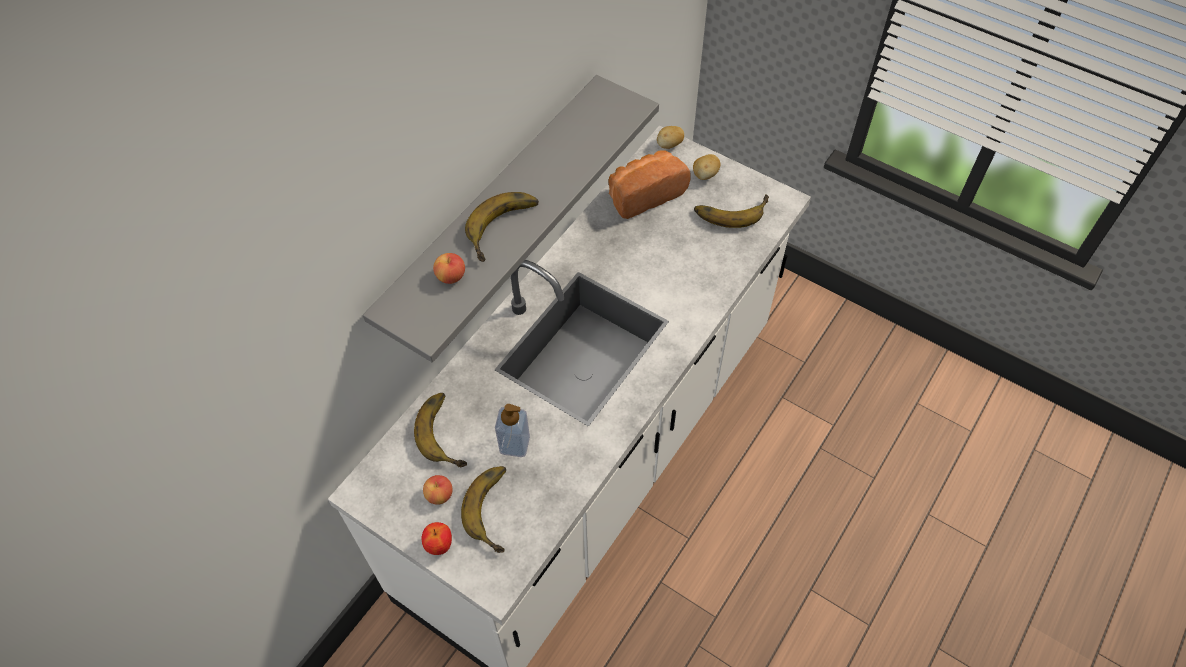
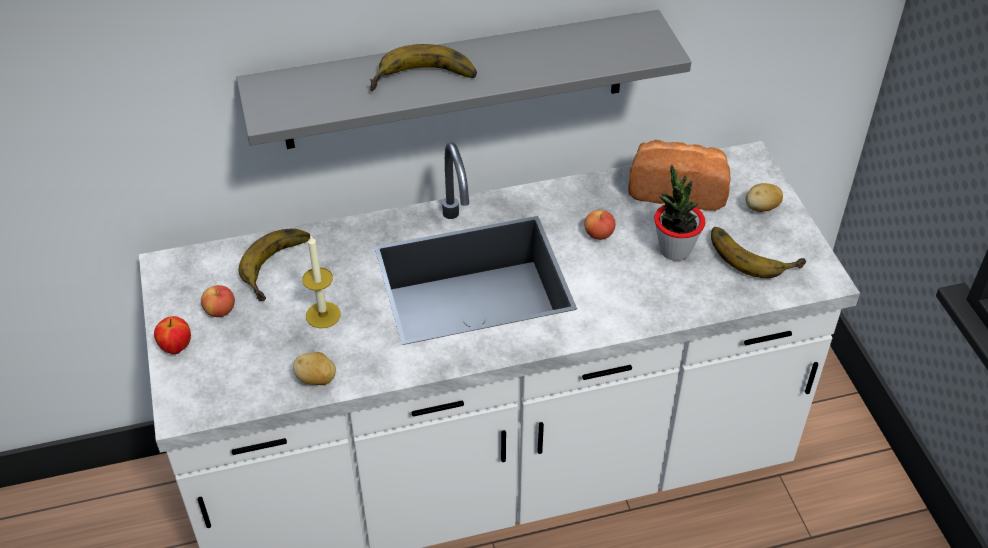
camera: 40 degrees right, 10 degrees down
apple [433,253,465,284] -> apple moved to [584,210,616,240]
banana [461,466,506,553] -> none
soap dispenser [495,404,530,457] -> candle [302,236,341,328]
potato [657,126,684,149] -> potato moved to [293,352,336,385]
none -> potted plant [654,165,706,261]

